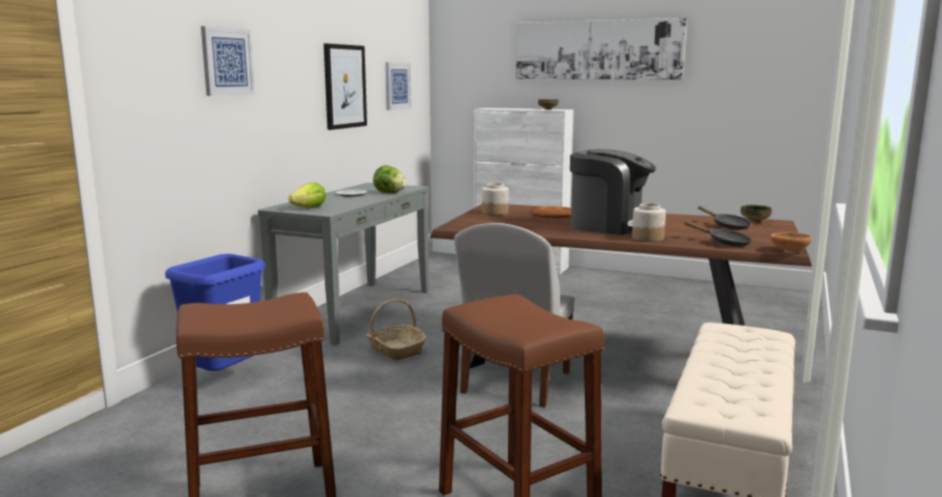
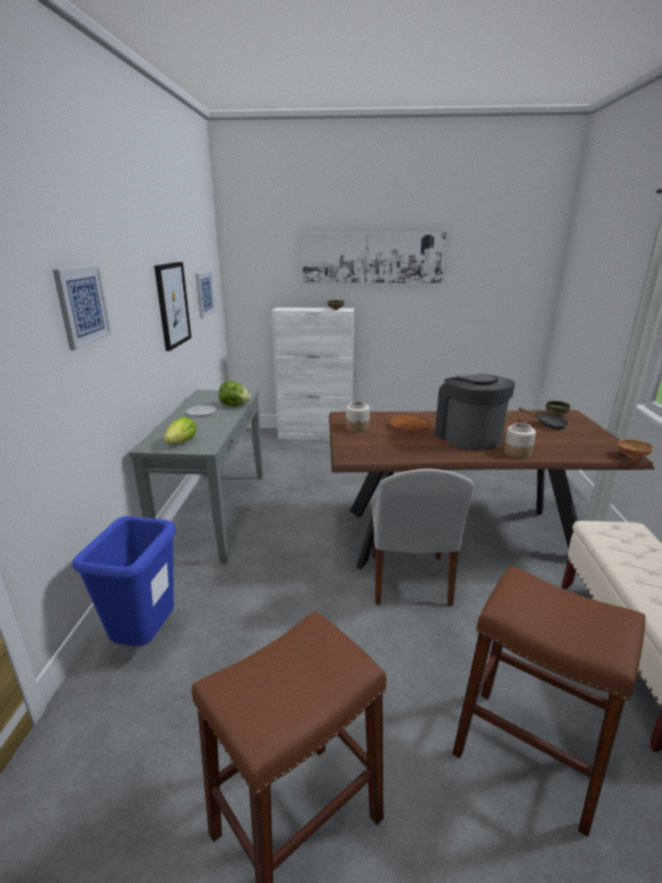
camera: 20 degrees left, 10 degrees up
basket [367,300,426,361] -> none
coffee machine [570,149,656,235] -> coffee machine turned 120 degrees counterclockwise [435,374,515,450]
black frying pan [684,222,752,247] -> none

